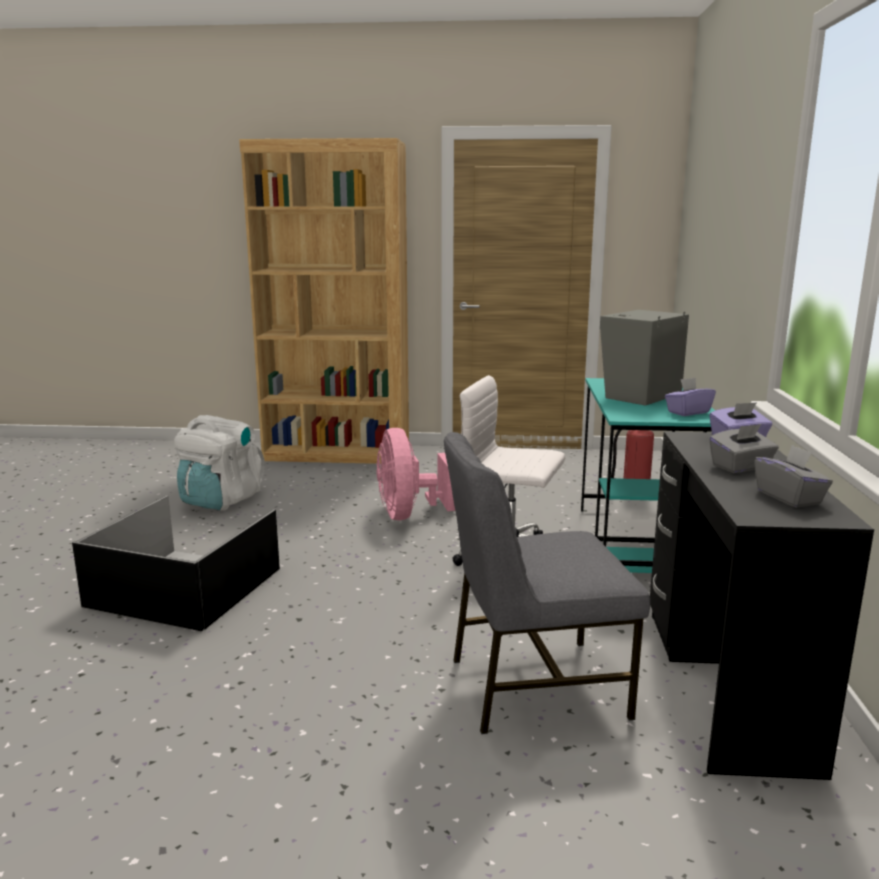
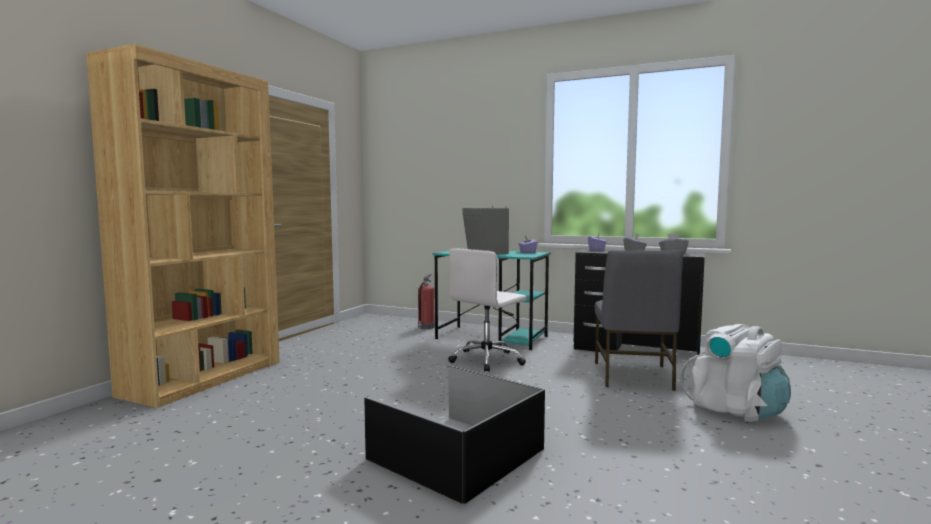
camera: 70 degrees left, 10 degrees down
white backpack [174,415,265,510] -> white backpack moved to [680,324,791,422]
pink fan [377,428,455,520] -> none

